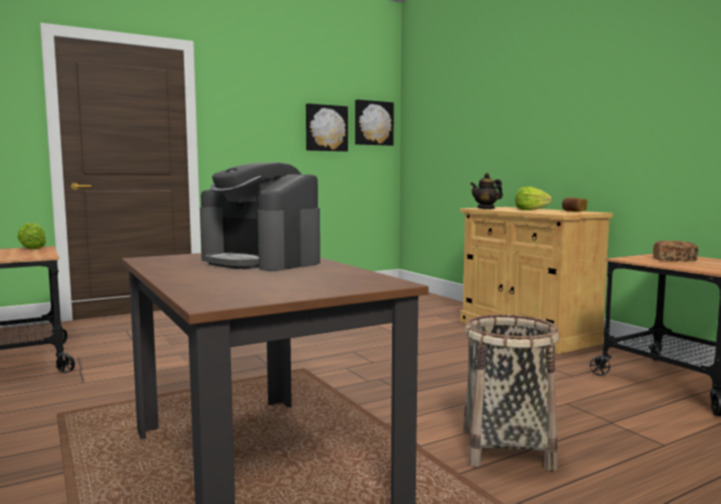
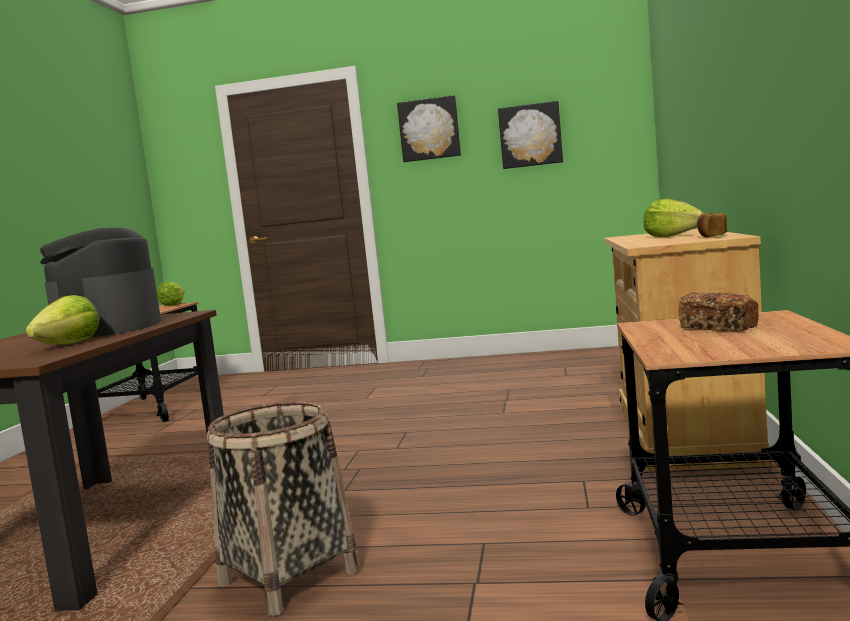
camera: 40 degrees right, 0 degrees up
picture [355,99,394,146] -> picture moved to [397,95,461,162]
teapot [470,173,503,209] -> none
none -> lettuce [26,295,100,345]

